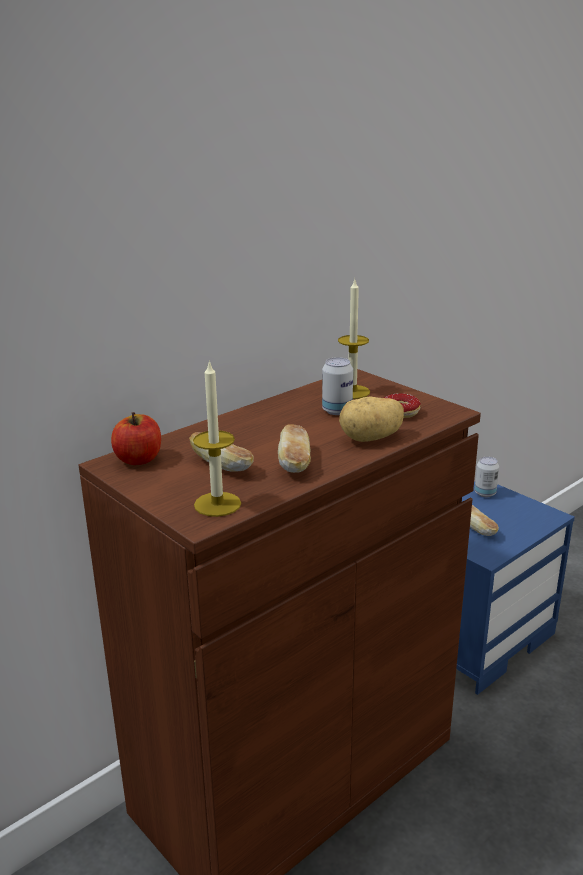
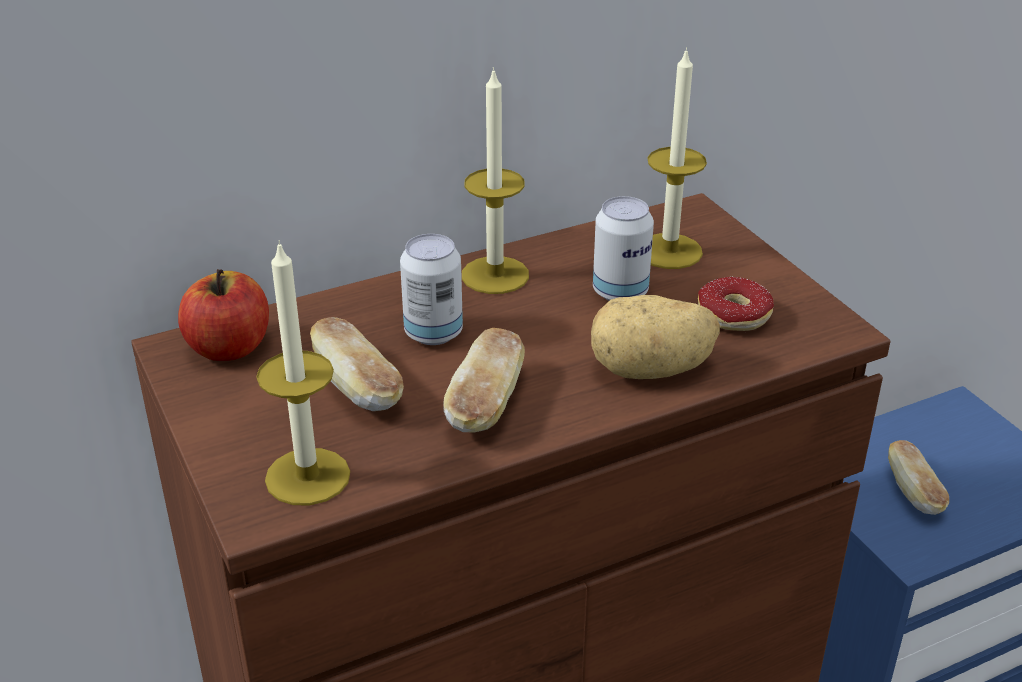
camera: 15 degrees right, 10 degrees up
can [475,457,499,497] -> can moved to [400,234,463,345]
none -> candle [462,67,529,294]

